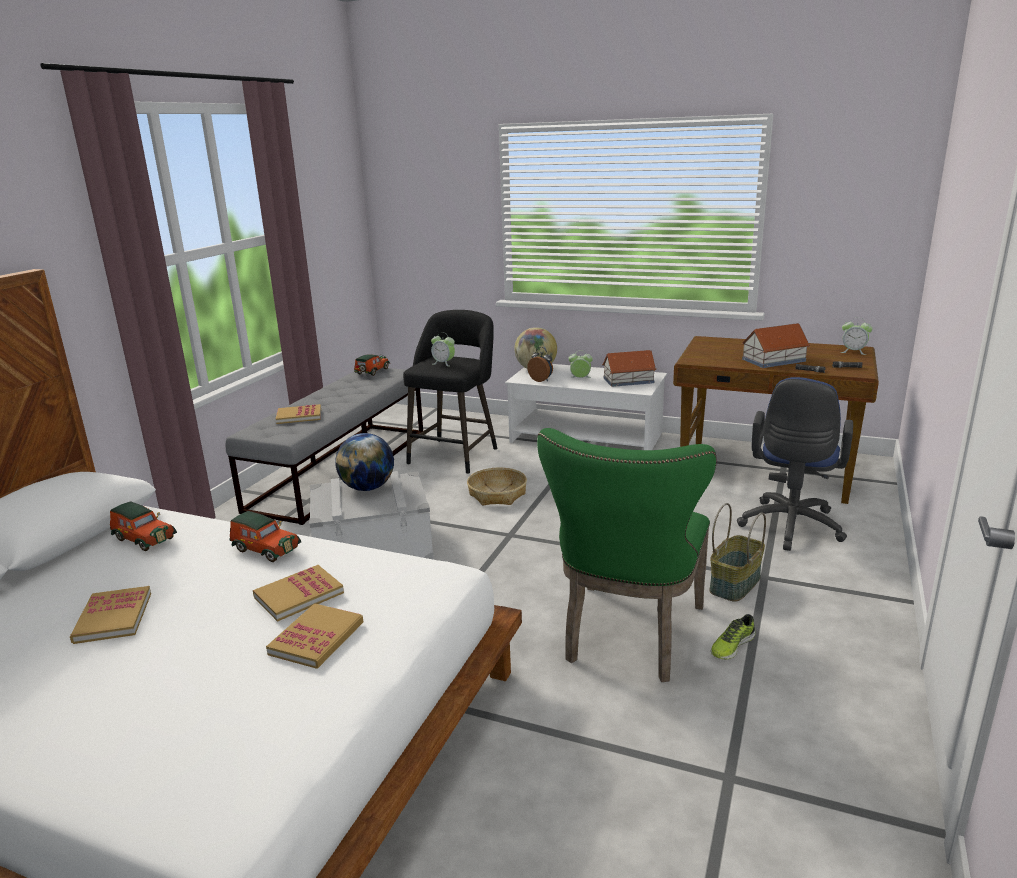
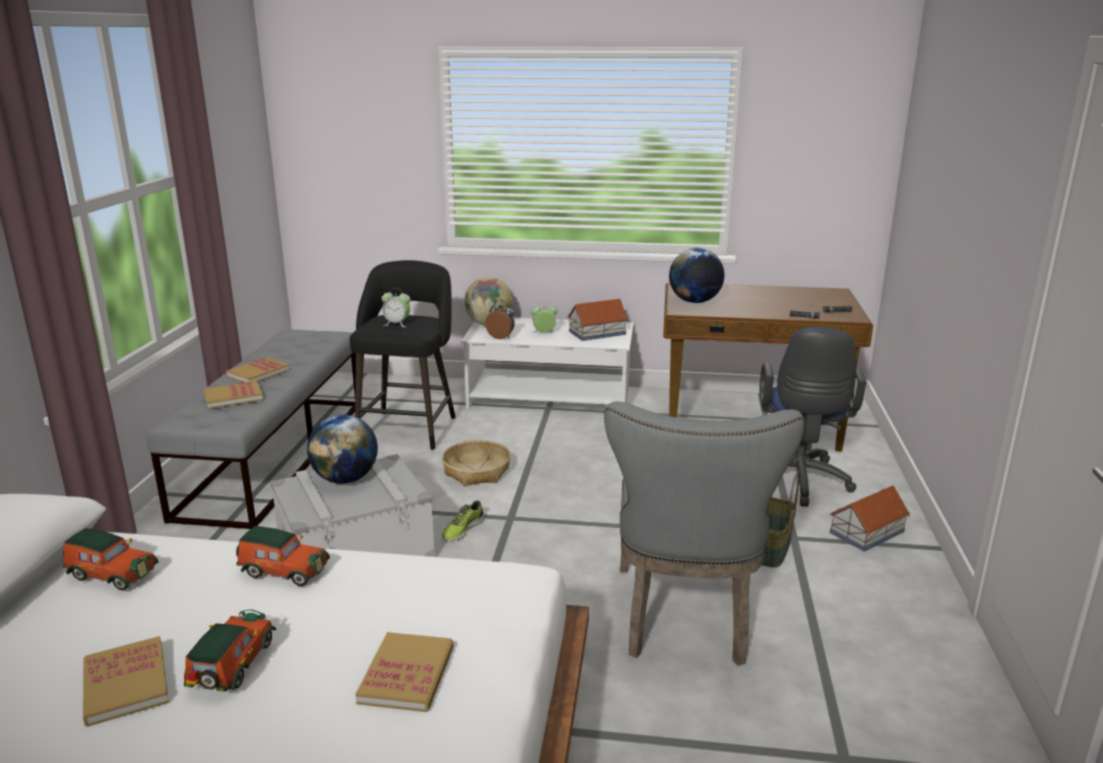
camera: 15 degrees left, 0 degrees up
book [253,565,344,622] -> book moved to [226,357,290,383]
toy car [354,354,390,376] -> toy car moved to [184,609,277,692]
green chair [537,428,717,682] -> grey chair [604,401,805,666]
shoe [711,614,755,660] -> shoe moved to [442,501,484,541]
toy house [742,323,810,368] -> toy house moved to [830,486,910,552]
alarm clock [841,321,873,355] -> none
none -> globe [669,248,724,303]

